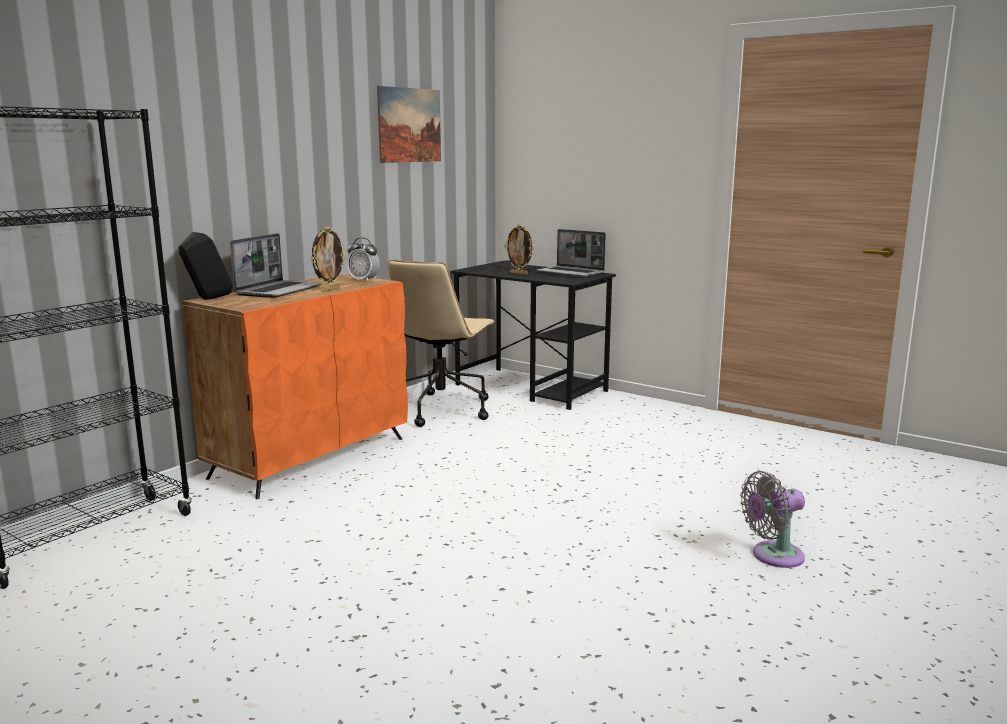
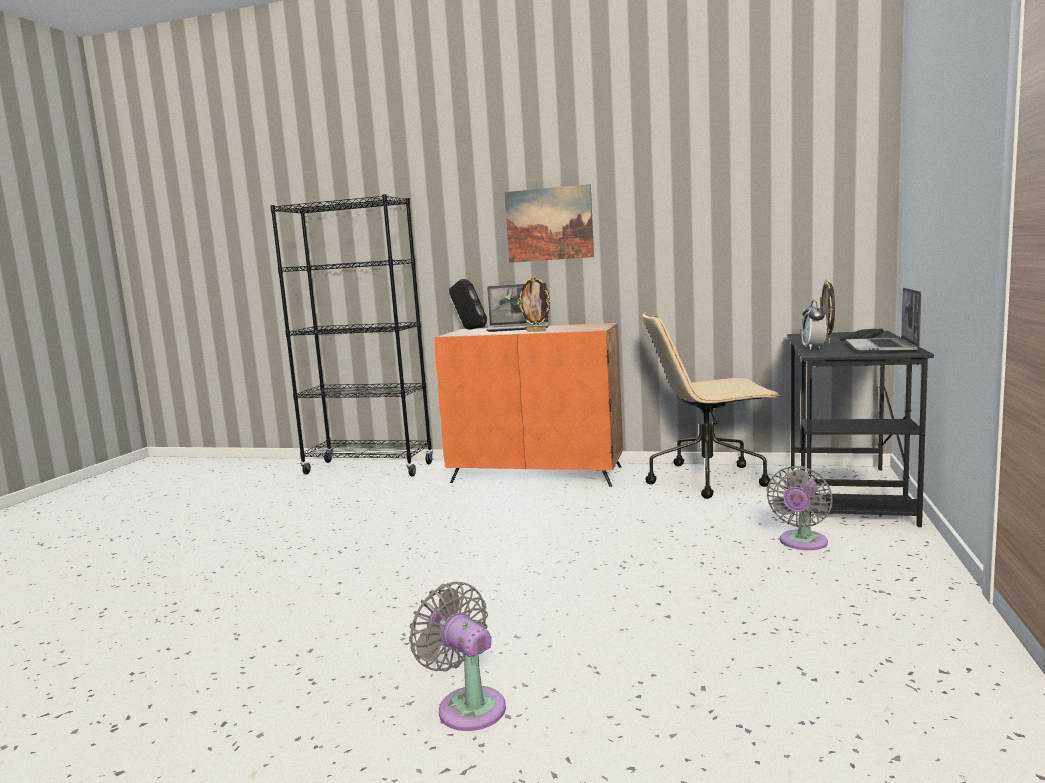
camera: 70 degrees right, 5 degrees down
alarm clock [347,238,380,283] -> alarm clock moved to [801,300,827,350]
picture [377,86,441,163] -> picture moved to [505,184,594,263]
none -> grey fan [766,466,833,550]

